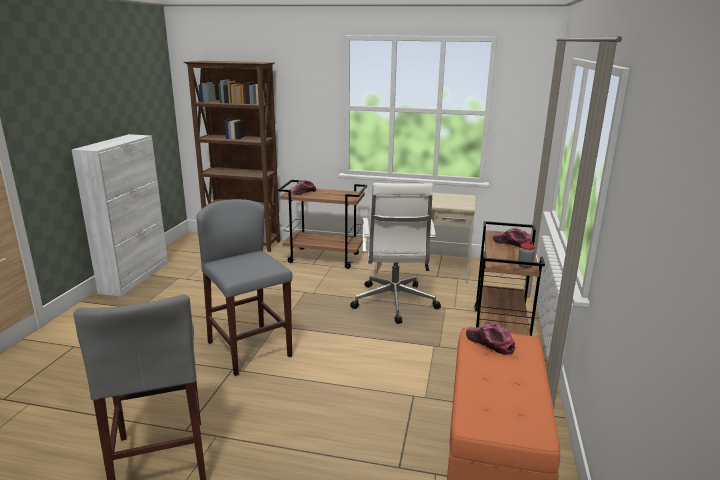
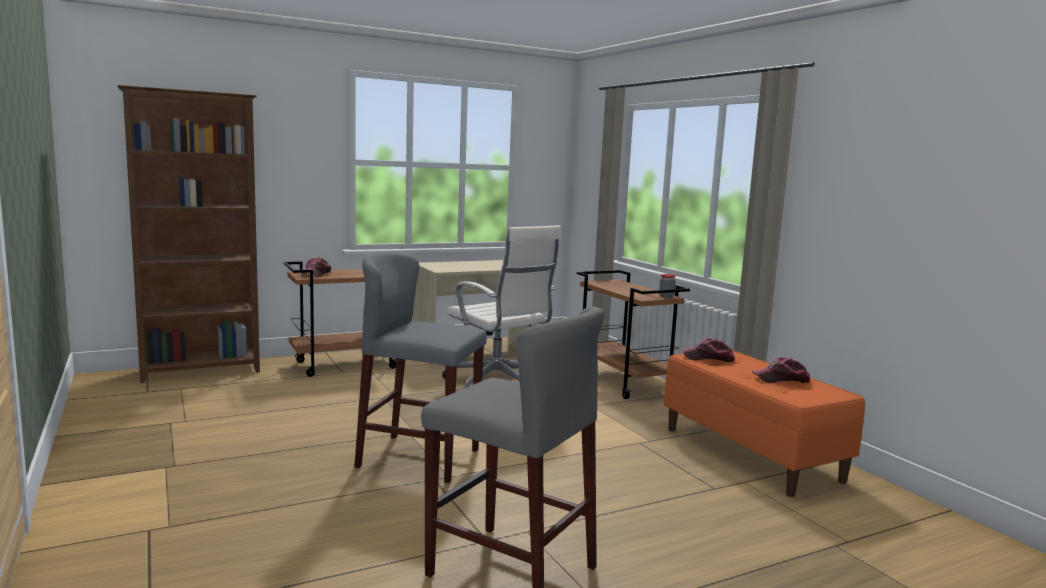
camera: 40 degrees left, 10 degrees down
white cabinet [72,134,168,297] -> none
cap [493,228,533,248] -> cap moved to [753,357,810,383]

